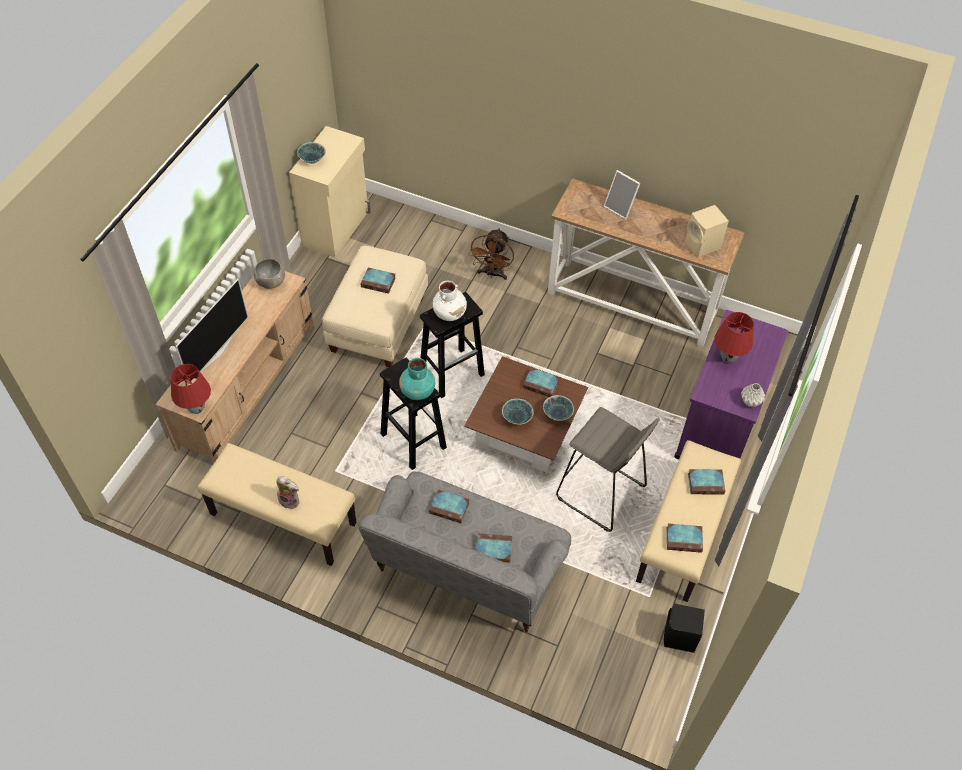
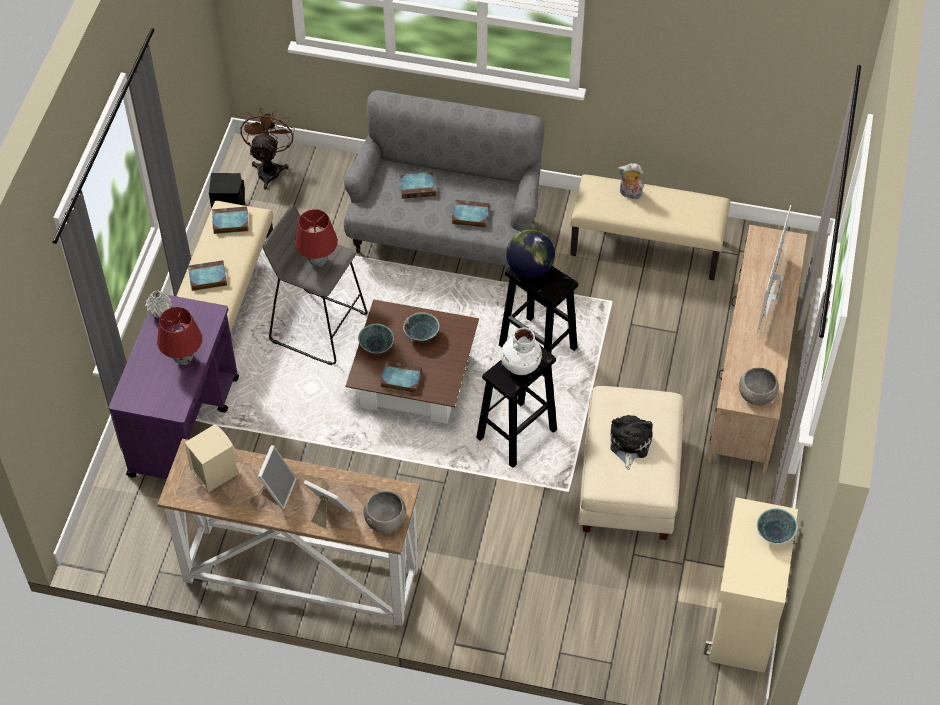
camera: 170 degrees right, 0 degrees up
red table lamp [170,364,211,414] -> red table lamp moved to [295,209,338,267]
book [360,268,396,294] -> plush toy [610,415,653,470]
turquoise vase [399,358,435,400] -> globe [506,230,555,278]
brown fan [468,228,514,280] -> brown fan moved to [240,108,295,190]
none -> picture frame [258,445,297,509]
none -> grey bowl [364,490,406,533]

